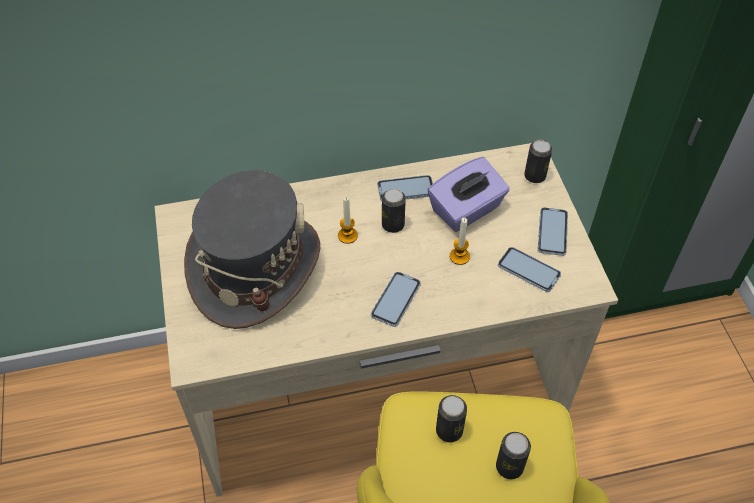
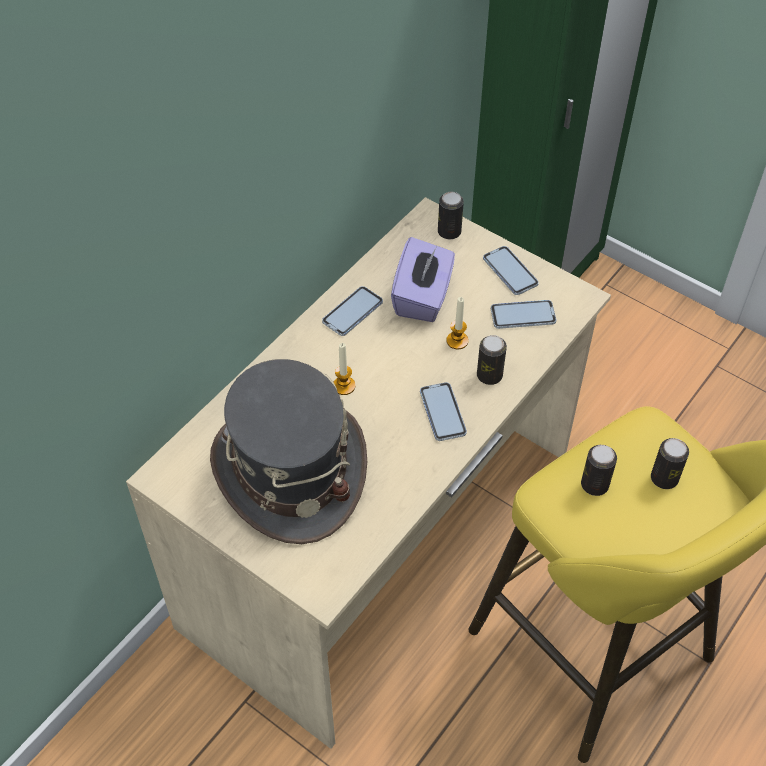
camera: 40 degrees left, 0 degrees up
can [382,189,406,233] -> can moved to [477,335,507,385]

